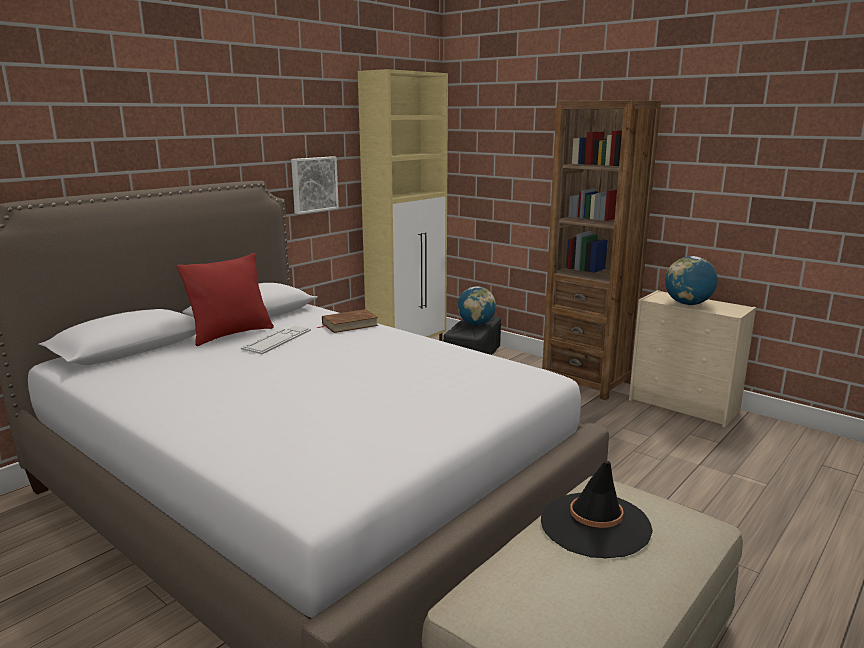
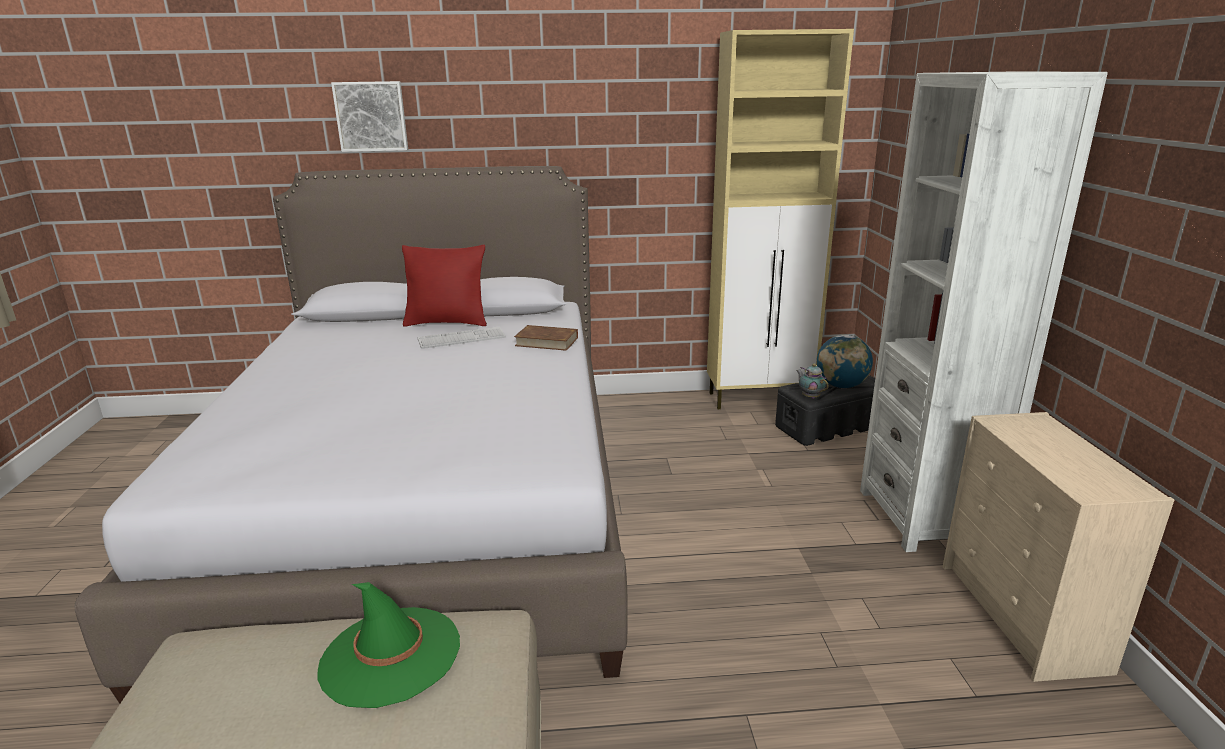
camera: 45 degrees right, 5 degrees up
picture [291,156,339,214] -> picture moved to [331,81,408,152]
black hat [541,461,653,559] -> green hat [317,582,460,708]
brown bookcase [542,100,661,400] -> white bookcase [860,71,1108,552]
globe [665,256,717,305] -> none
none -> teapot [796,364,829,399]

